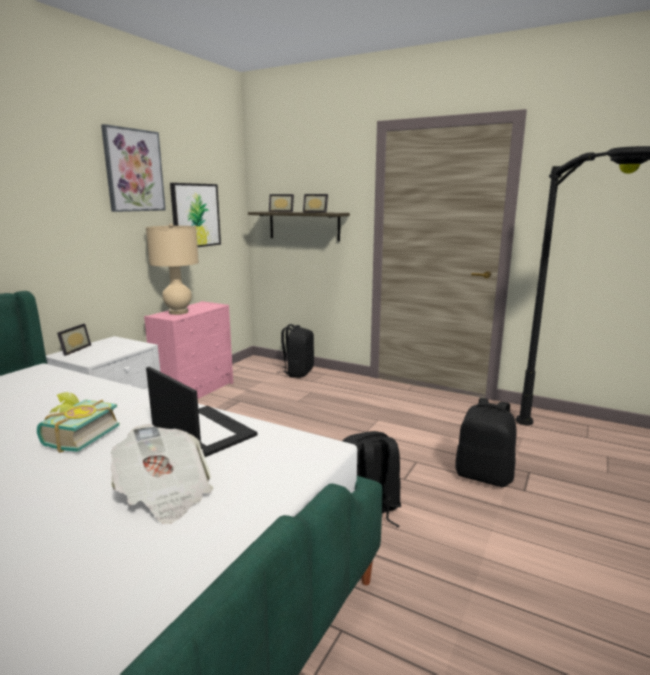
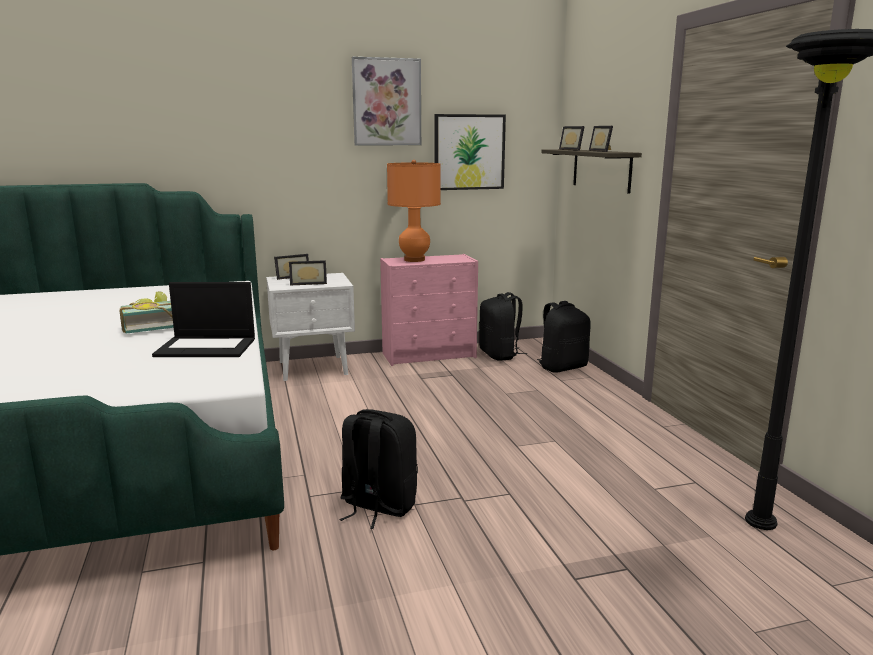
camera: 45 degrees right, 0 degrees up
newspaper [110,424,213,524] -> none
beige table lamp [146,223,199,315] -> orange table lamp [387,160,441,262]
laptop [146,367,258,457] -> laptop turned 90 degrees clockwise [152,282,255,357]
black backpack [455,398,516,487] -> black backpack moved to [479,292,527,361]
none -> picture frame [289,260,327,286]

